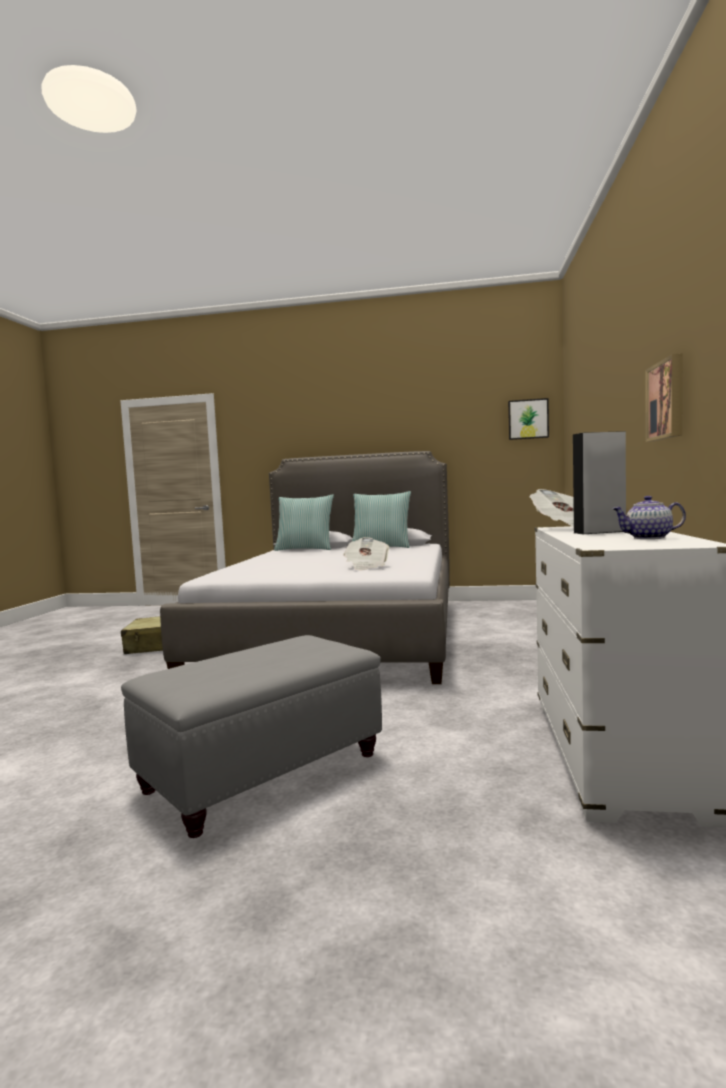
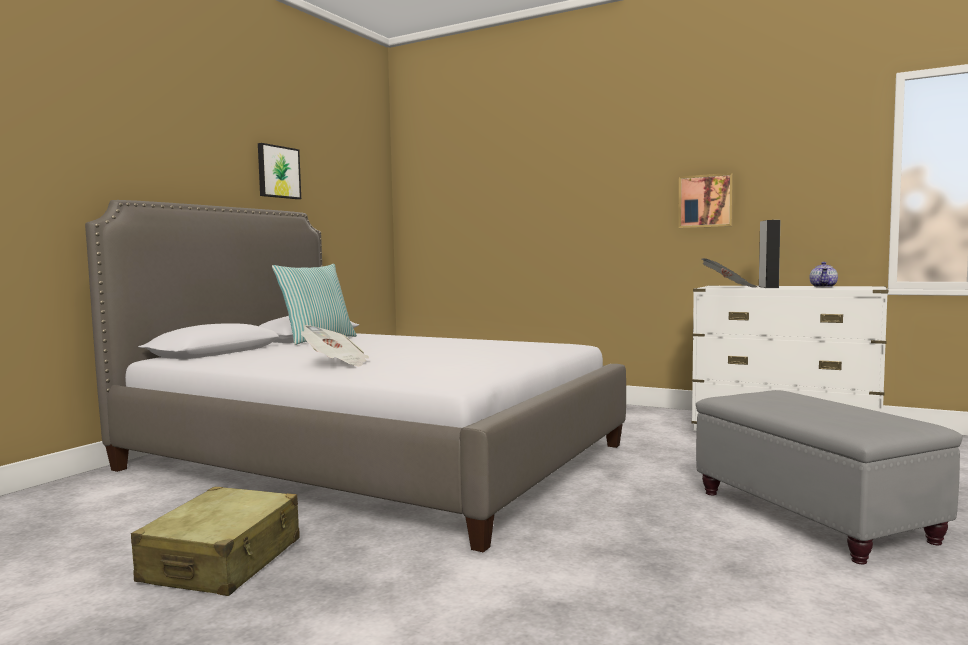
camera: 70 degrees left, 0 degrees up
pillow [274,494,334,551] -> none
newspaper [343,537,390,570] -> newspaper moved to [301,325,369,367]
picture [508,398,549,440] -> picture moved to [258,143,301,199]

